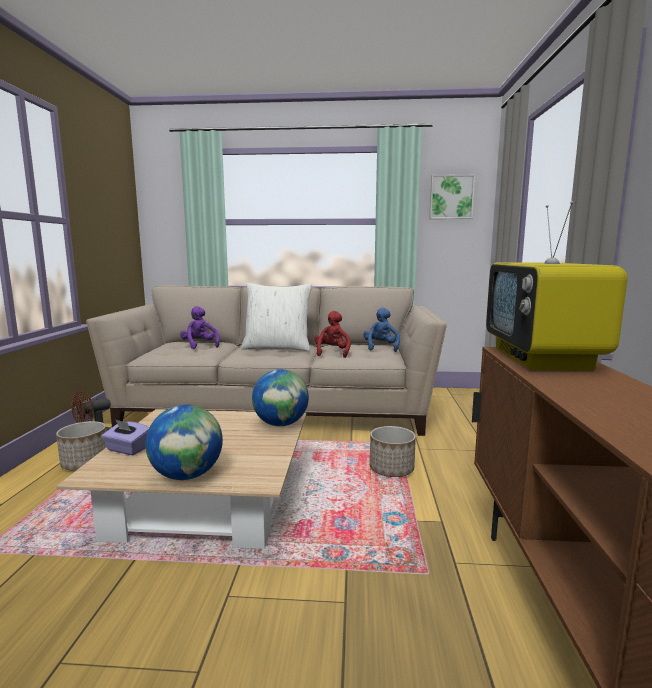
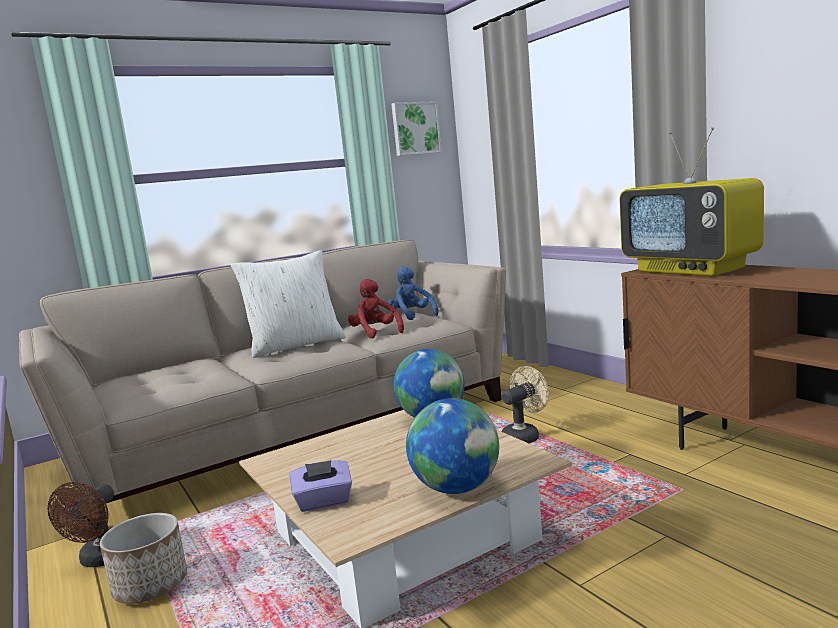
camera: 35 degrees left, 0 degrees up
purple plush toy [180,306,220,349] -> none
planter [370,426,416,477] -> beige fan [502,366,549,444]

